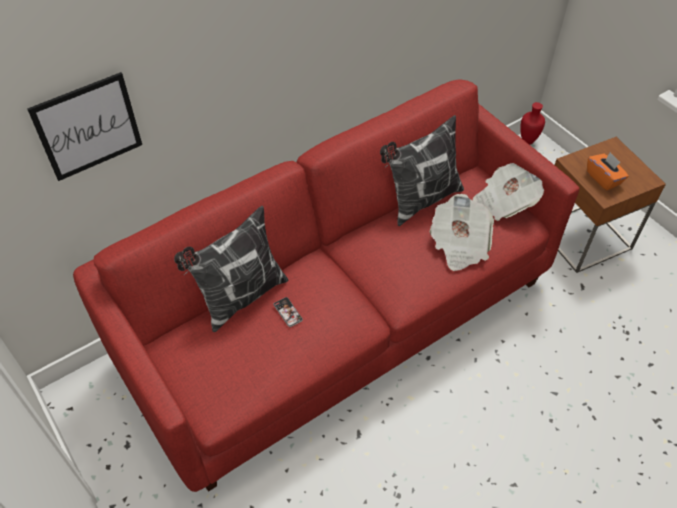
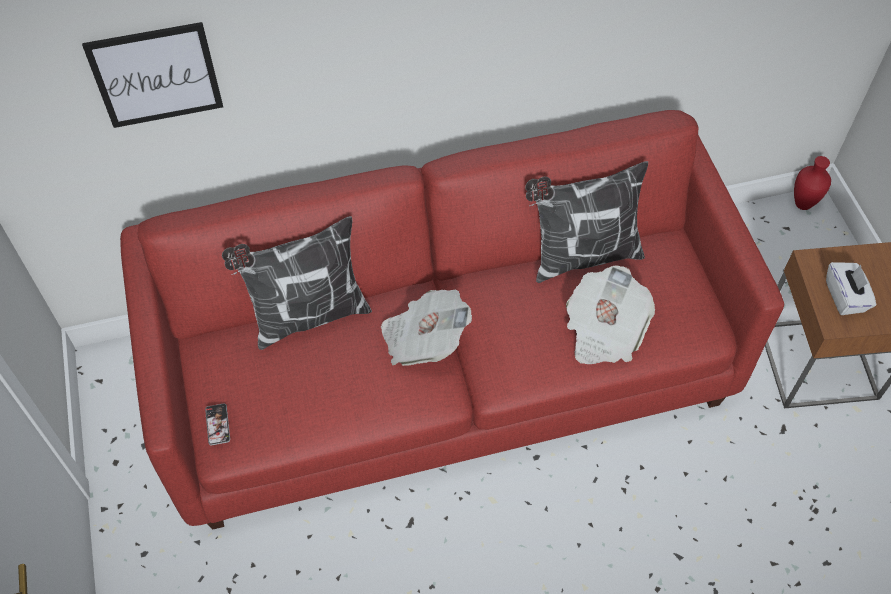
camera: 20 degrees right, 5 degrees up
phone [273,297,303,327] -> phone moved to [205,403,230,446]
newspaper [473,163,544,221] -> newspaper moved to [381,290,472,366]
orange tissue box [587,152,629,190] -> white tissue box [826,262,876,315]

